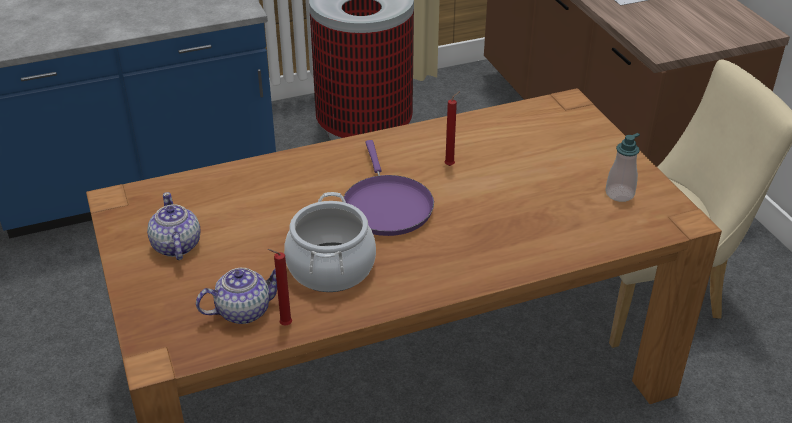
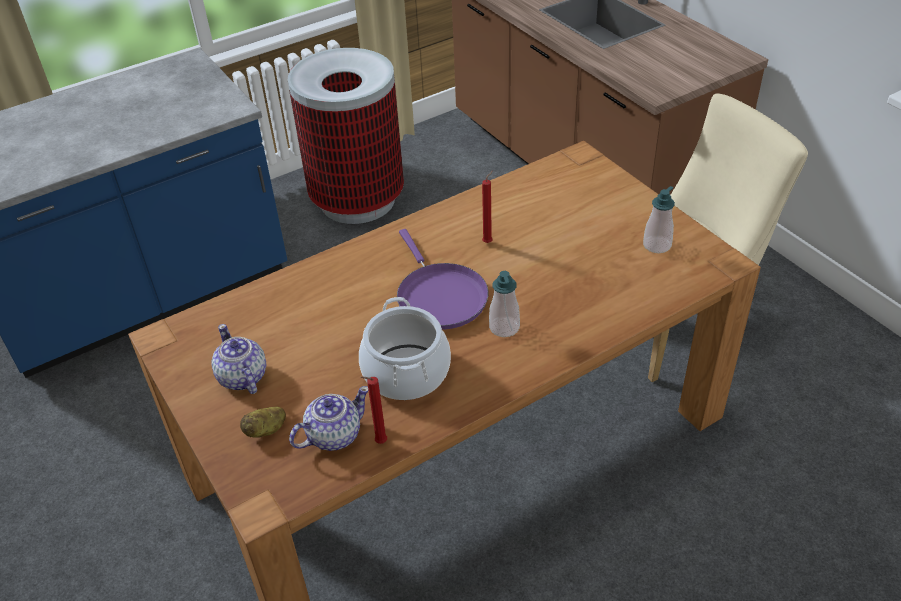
camera: 10 degrees left, 5 degrees up
none -> potato [240,407,286,438]
none -> soap dispenser [489,271,520,337]

